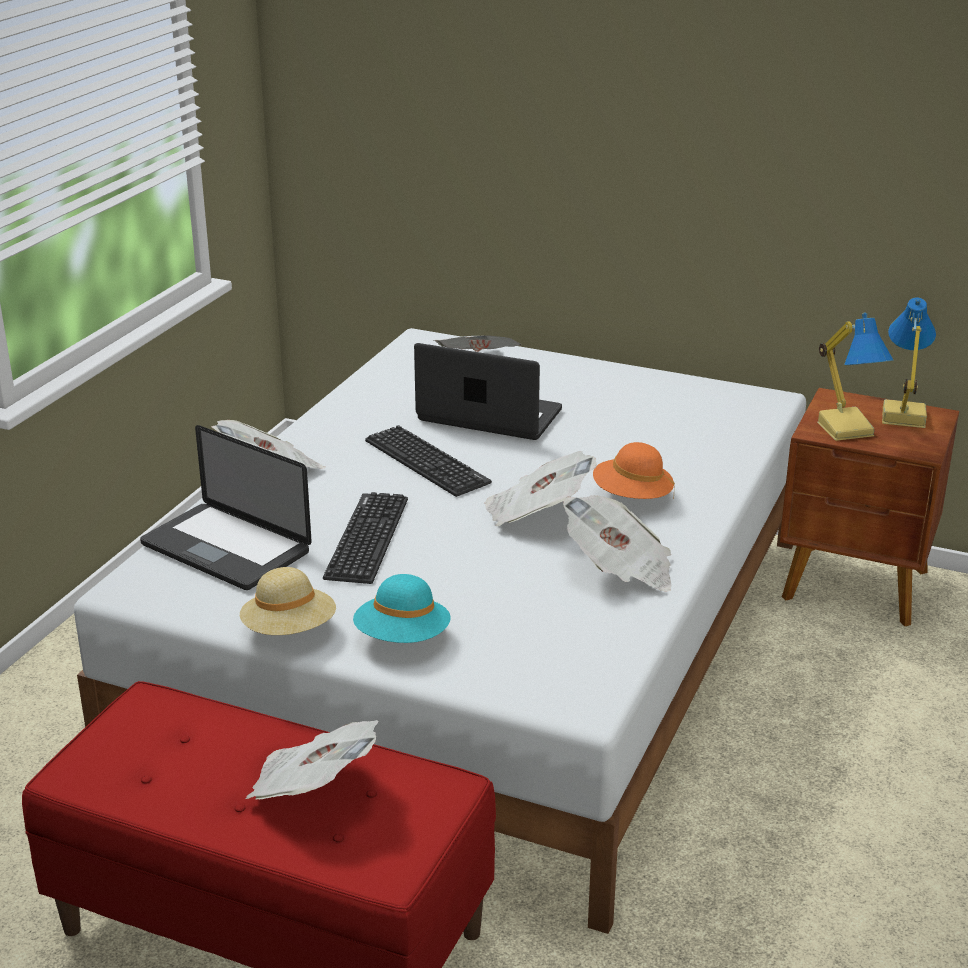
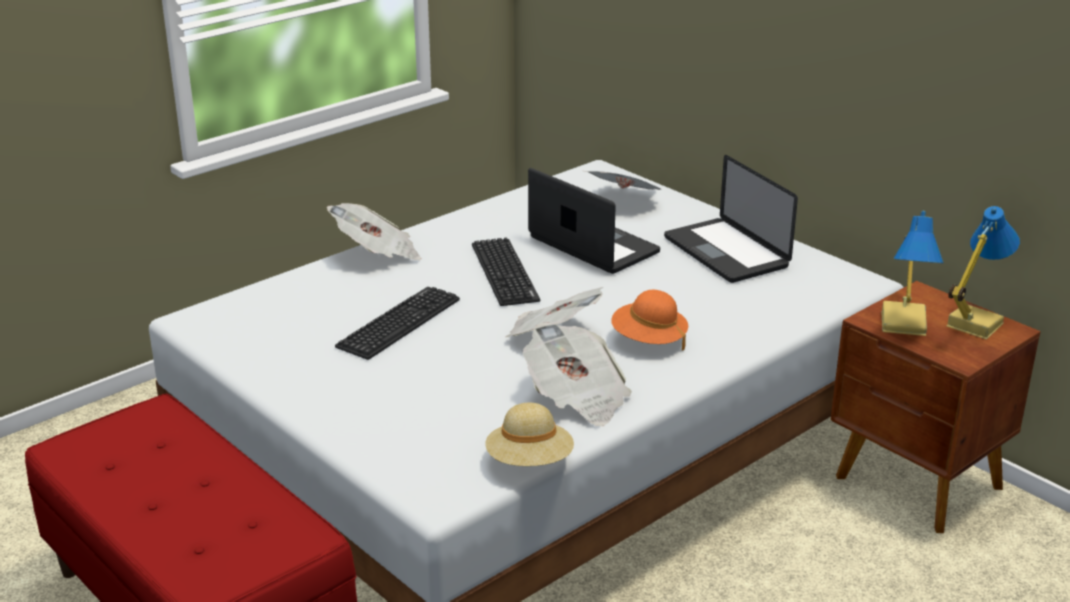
camera: 25 degrees right, 0 degrees up
laptop [140,425,312,590] -> laptop moved to [664,155,798,283]
beige hat [240,567,336,635] -> beige hat moved to [485,403,574,466]
newspaper [246,720,379,800] -> none
turquoise hat [353,574,451,643] -> none

